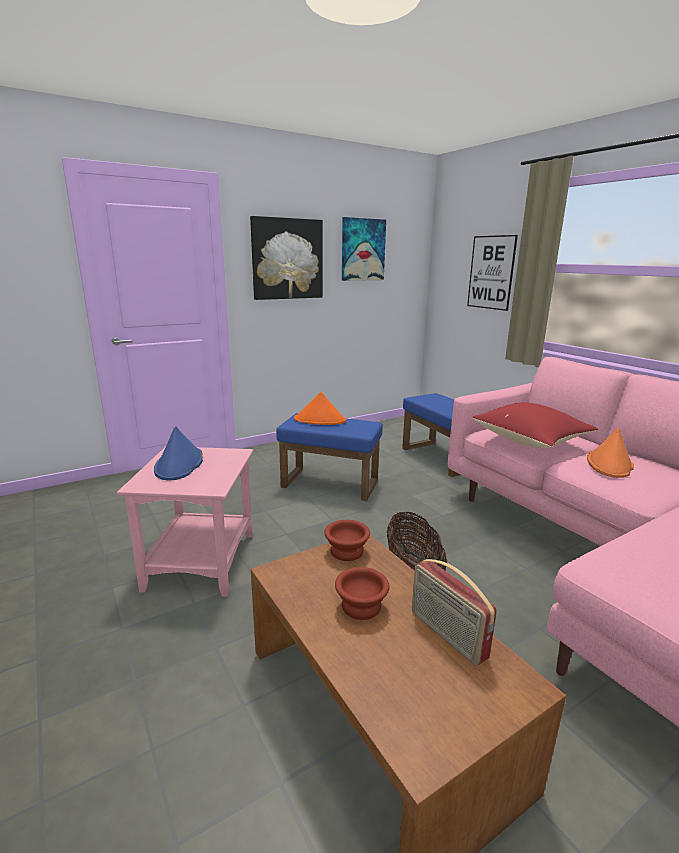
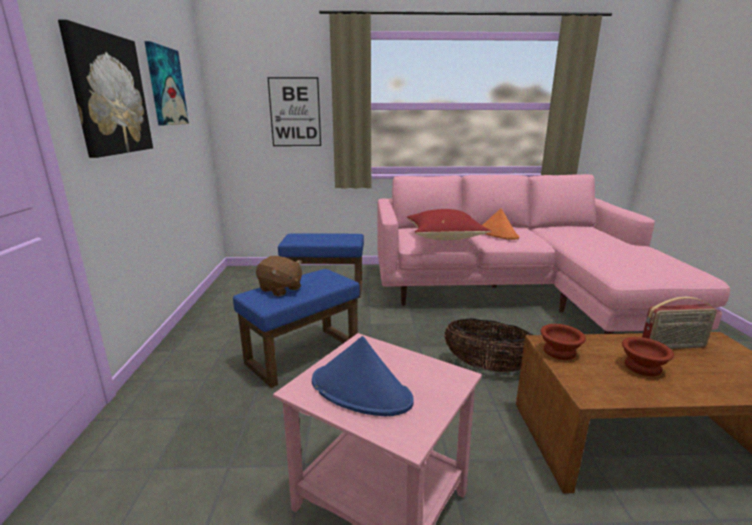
camera: 60 degrees left, 0 degrees up
orange hat [294,392,346,425] -> brown plush toy [256,256,302,296]

